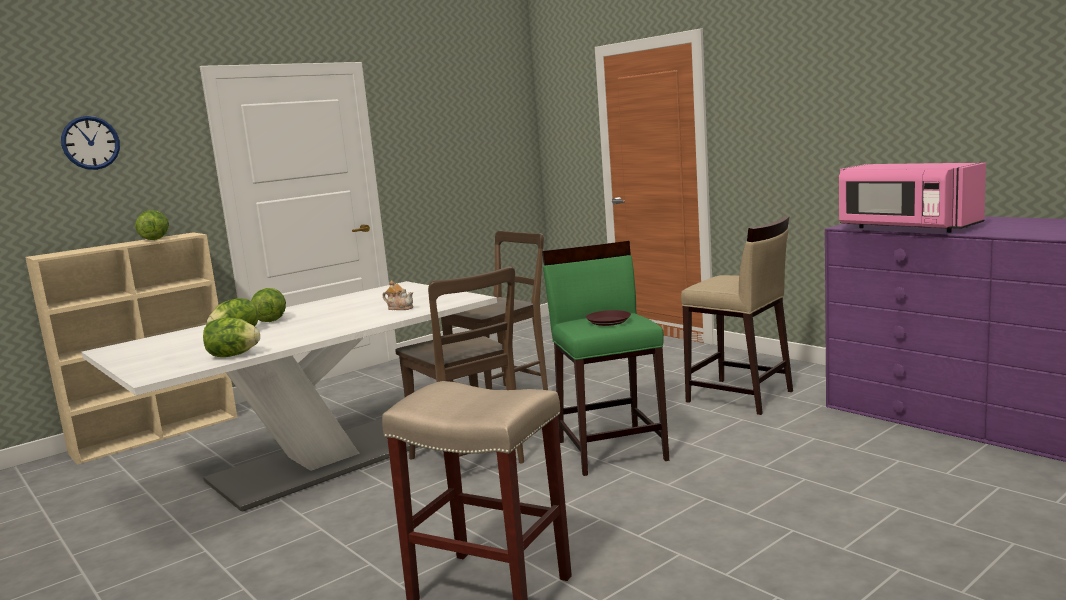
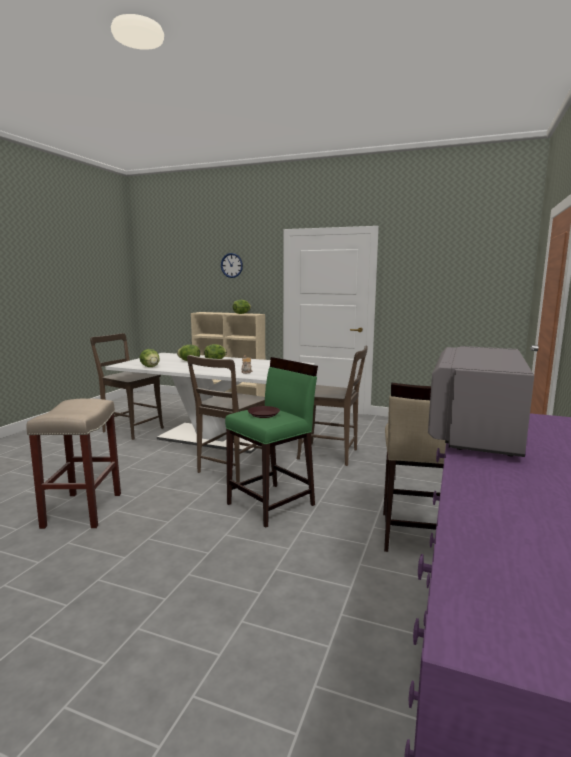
camera: 60 degrees right, 0 degrees up
pink microwave [839,163,986,233] -> grey microwave [428,346,534,457]
none -> brown chair [90,333,164,440]

